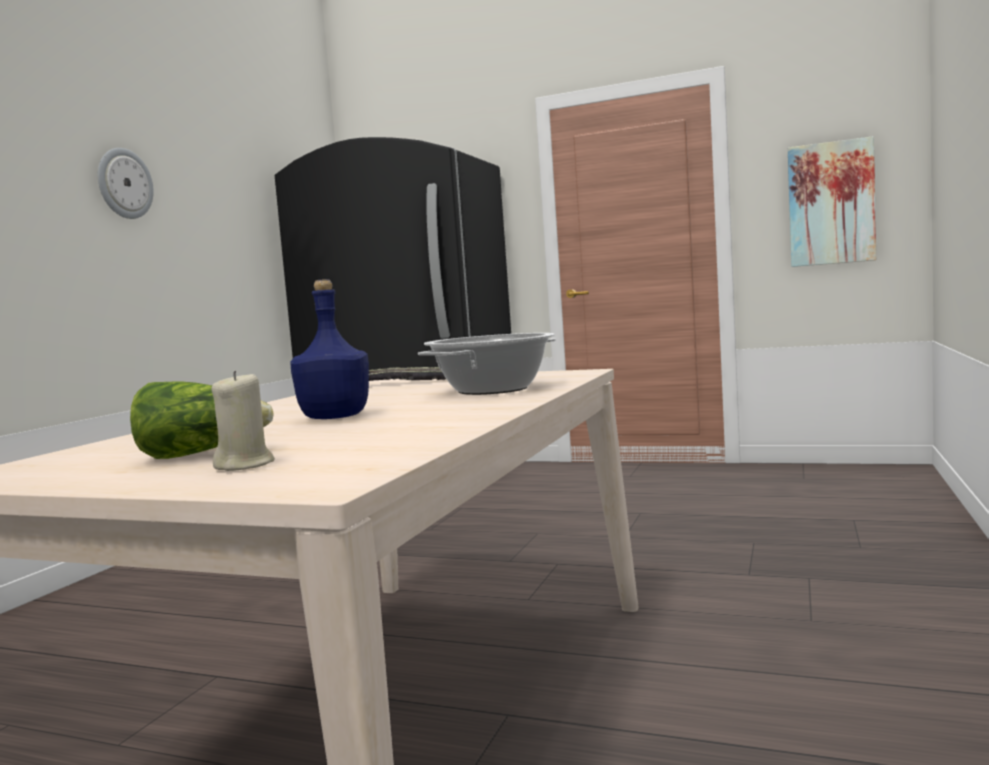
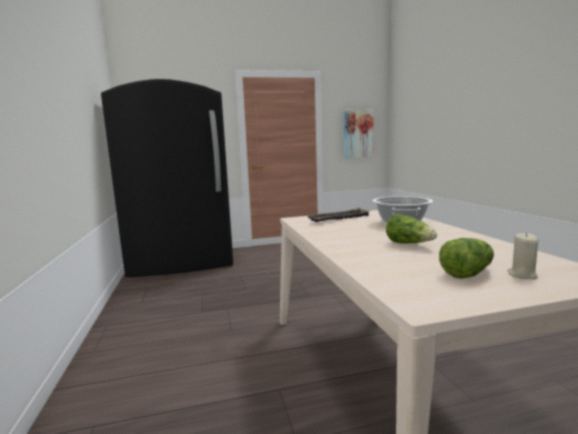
camera: 35 degrees left, 5 degrees up
wall clock [98,148,154,219] -> none
blue bottle [290,279,369,419] -> lettuce [386,214,437,243]

